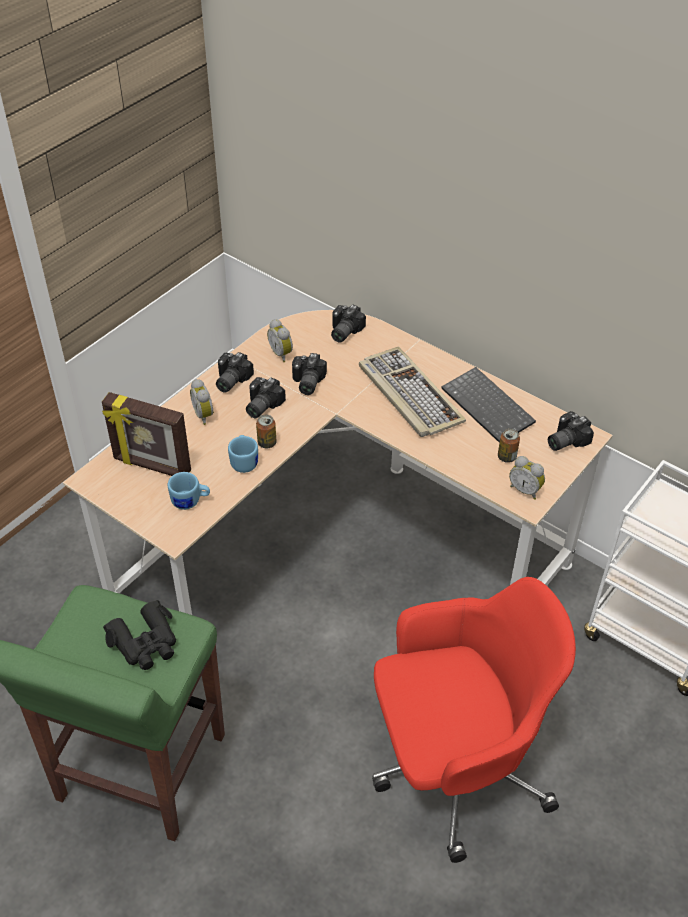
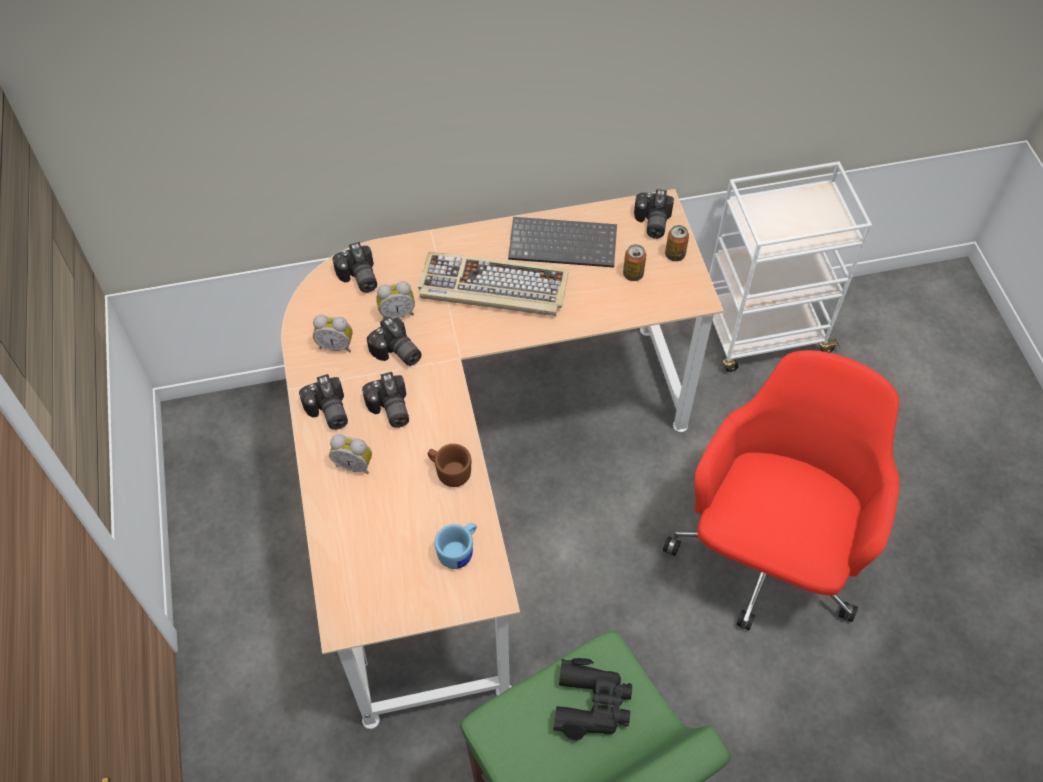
camera: 50 degrees left, 10 degrees up
picture frame [102,392,191,476] -> none
blue mug [228,435,258,473] -> brown mug [428,444,471,487]
can [256,415,277,448] -> can moved to [665,225,689,261]
alarm clock [509,456,545,500] -> alarm clock moved to [376,281,415,320]

